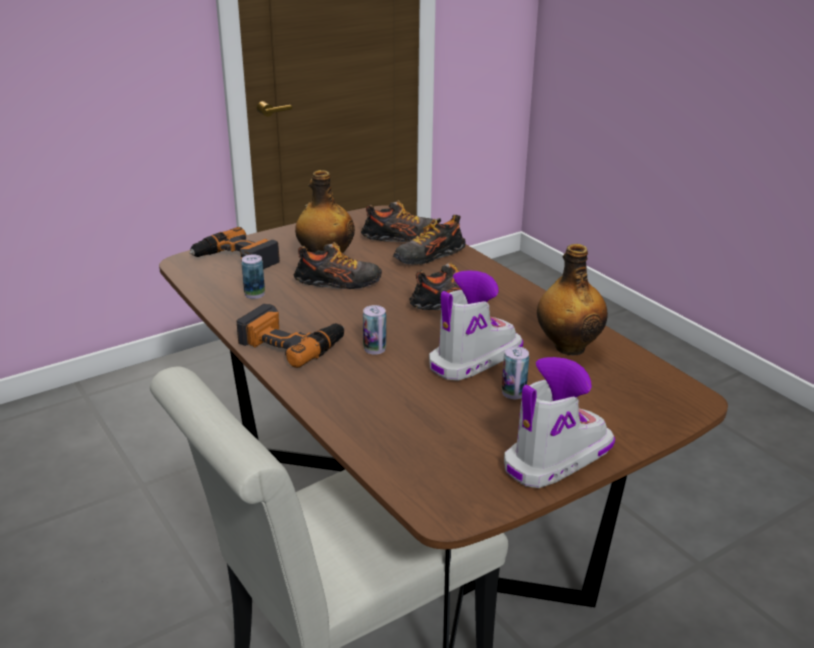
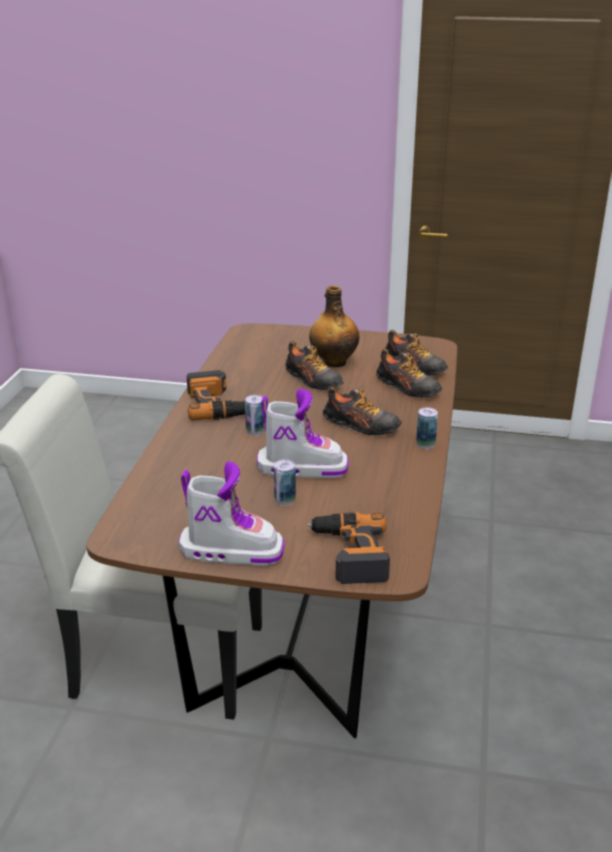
camera: 45 degrees right, 0 degrees up
power drill [189,227,280,269] -> power drill moved to [307,512,390,584]
can [241,254,265,299] -> can moved to [416,407,438,449]
shoe [393,215,466,265] -> shoe turned 150 degrees counterclockwise [376,348,442,398]
bottle [537,244,608,355] -> none

